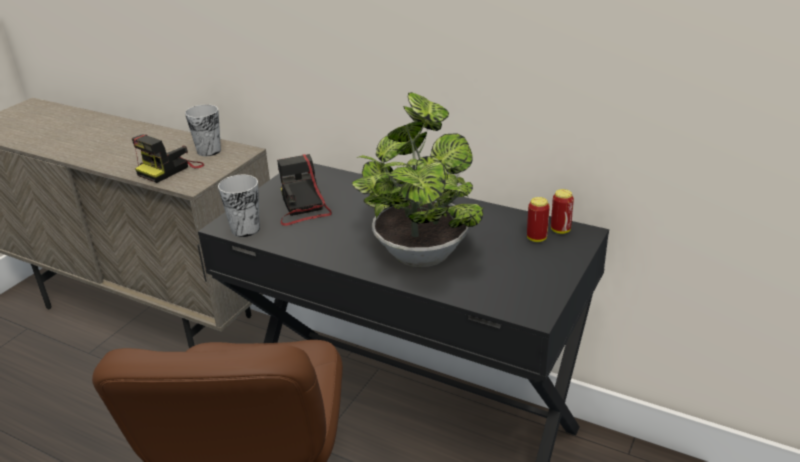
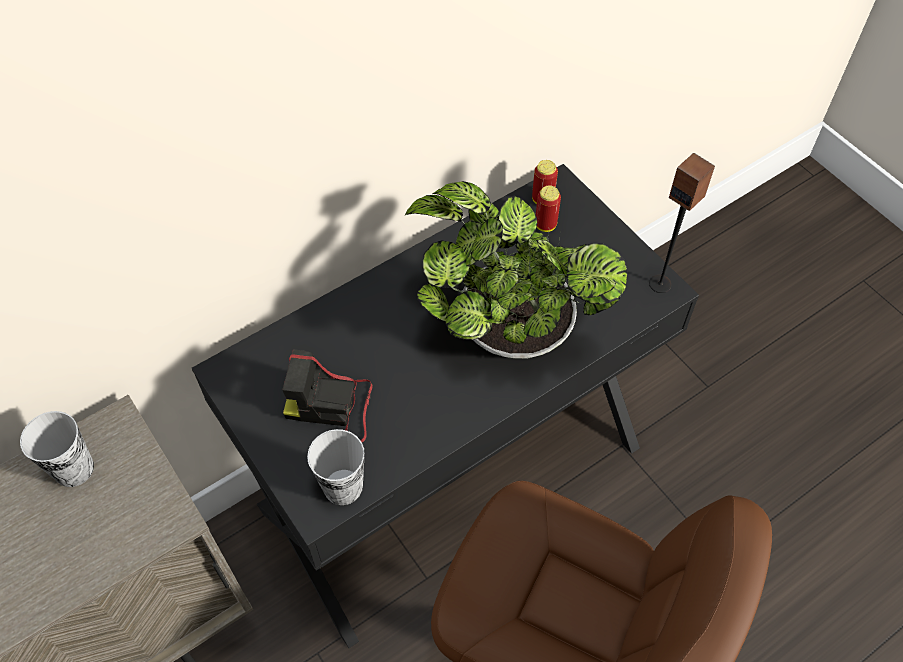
camera: 65 degrees left, 25 degrees up
camera [132,134,204,183] -> none
none -> speaker [649,153,715,293]

